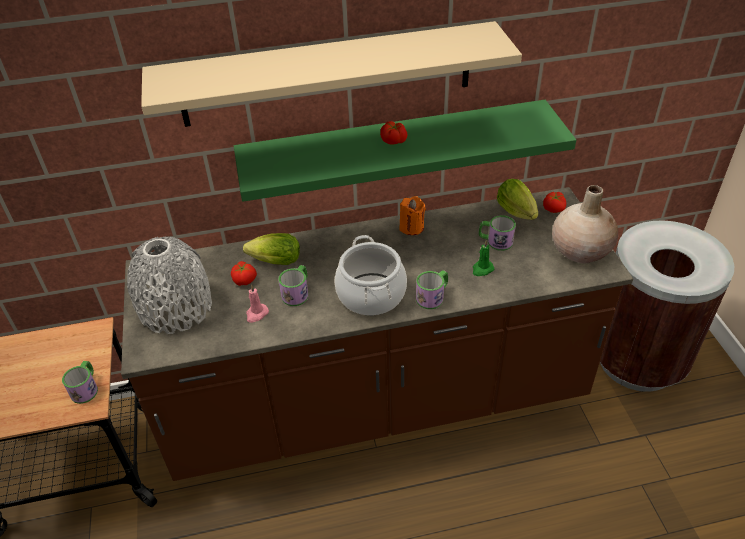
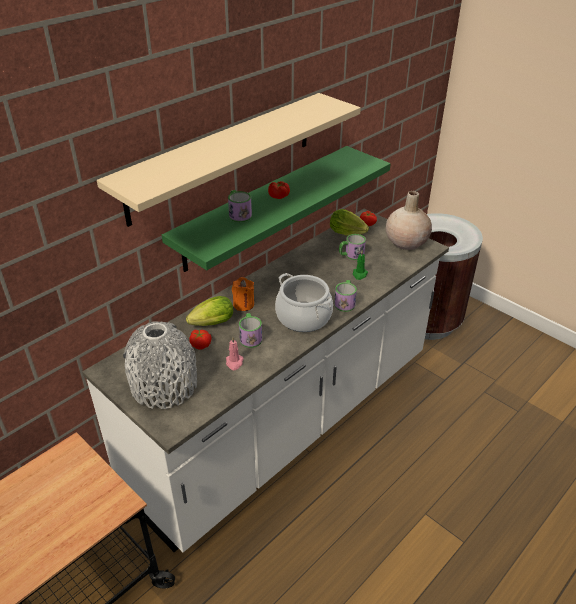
camera: 35 degrees left, 5 degrees down
mug [62,361,98,404] -> mug moved to [228,190,252,222]
brown counter [121,187,633,481] -> white counter [82,209,449,552]
orange candle [399,196,426,235] -> orange candle moved to [232,277,254,311]

